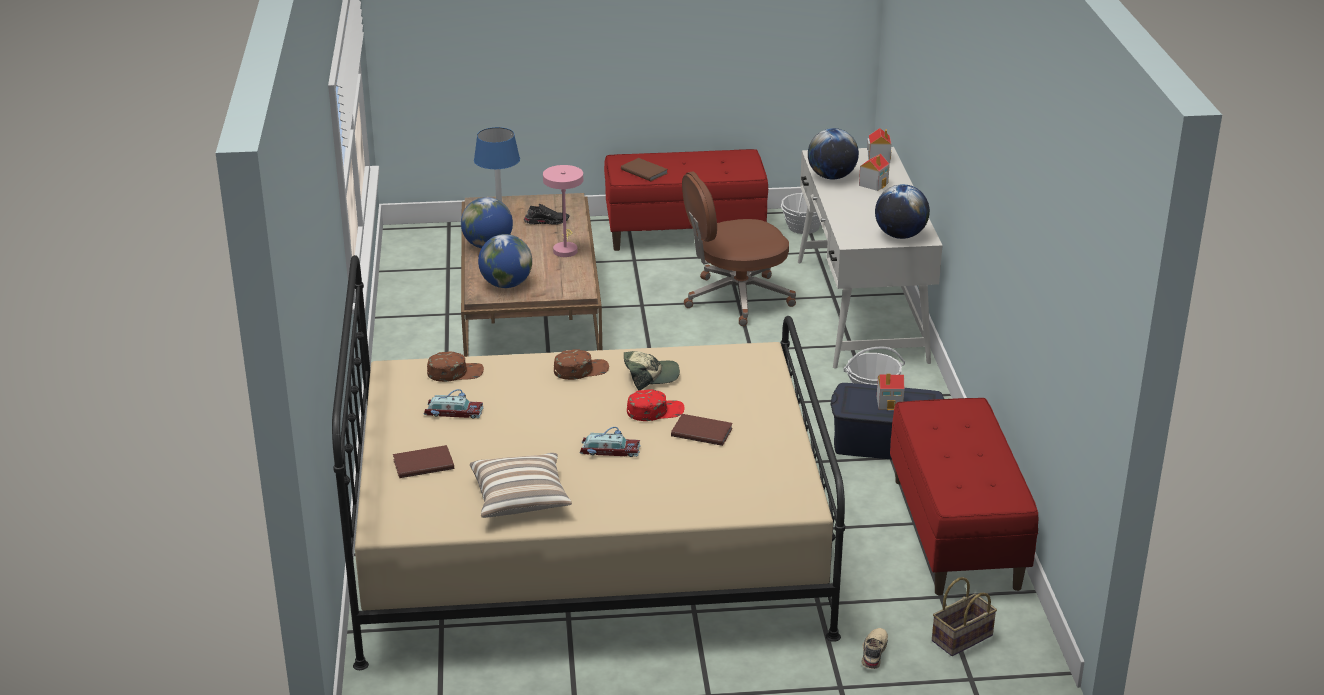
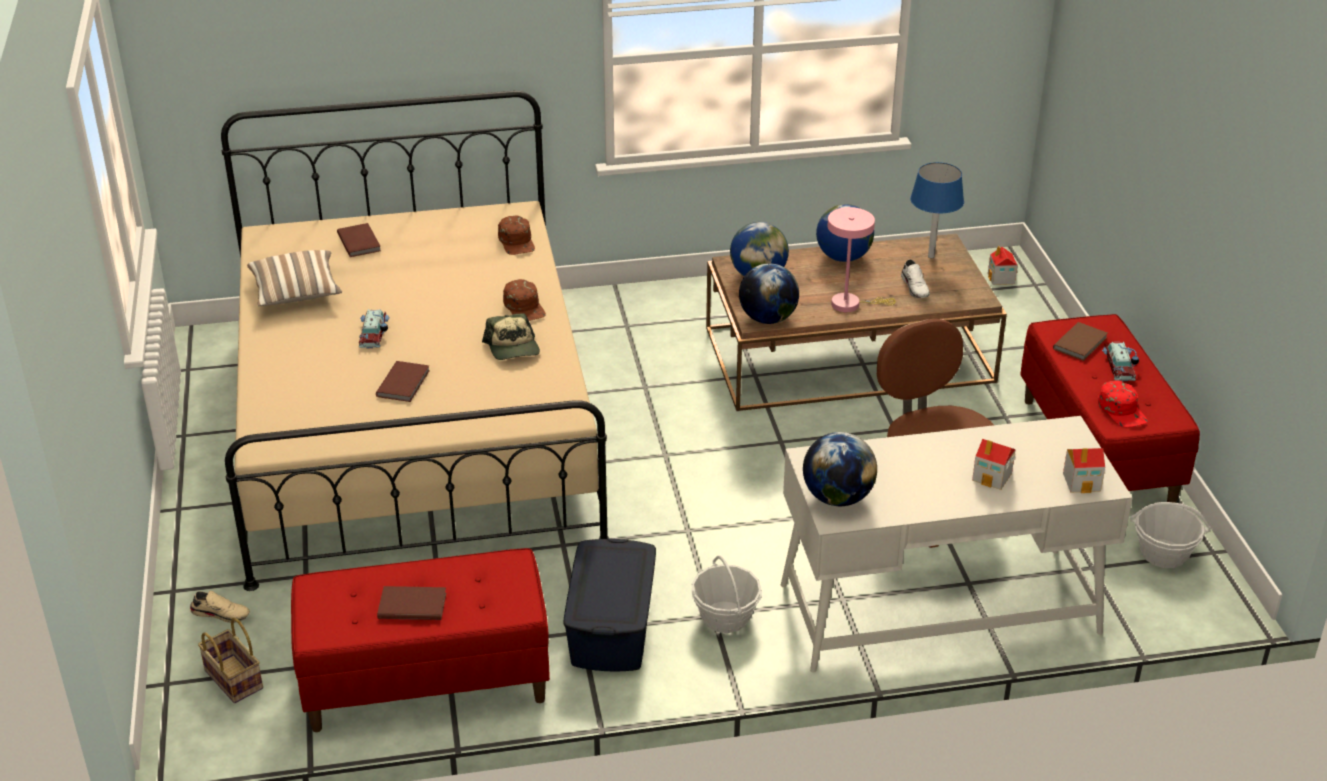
camera: 85 degrees right, 5 degrees up
toy car [423,389,484,419] -> toy car moved to [1102,342,1139,381]
black shoe [524,204,569,225] -> white shoe [901,259,930,298]
red cap [627,389,685,421] -> red cap moved to [1098,380,1148,427]
globe [808,128,859,179] -> globe moved to [739,263,799,324]
toy house [877,373,904,410] -> toy house moved to [988,246,1018,285]
none -> brown book [377,586,446,620]

